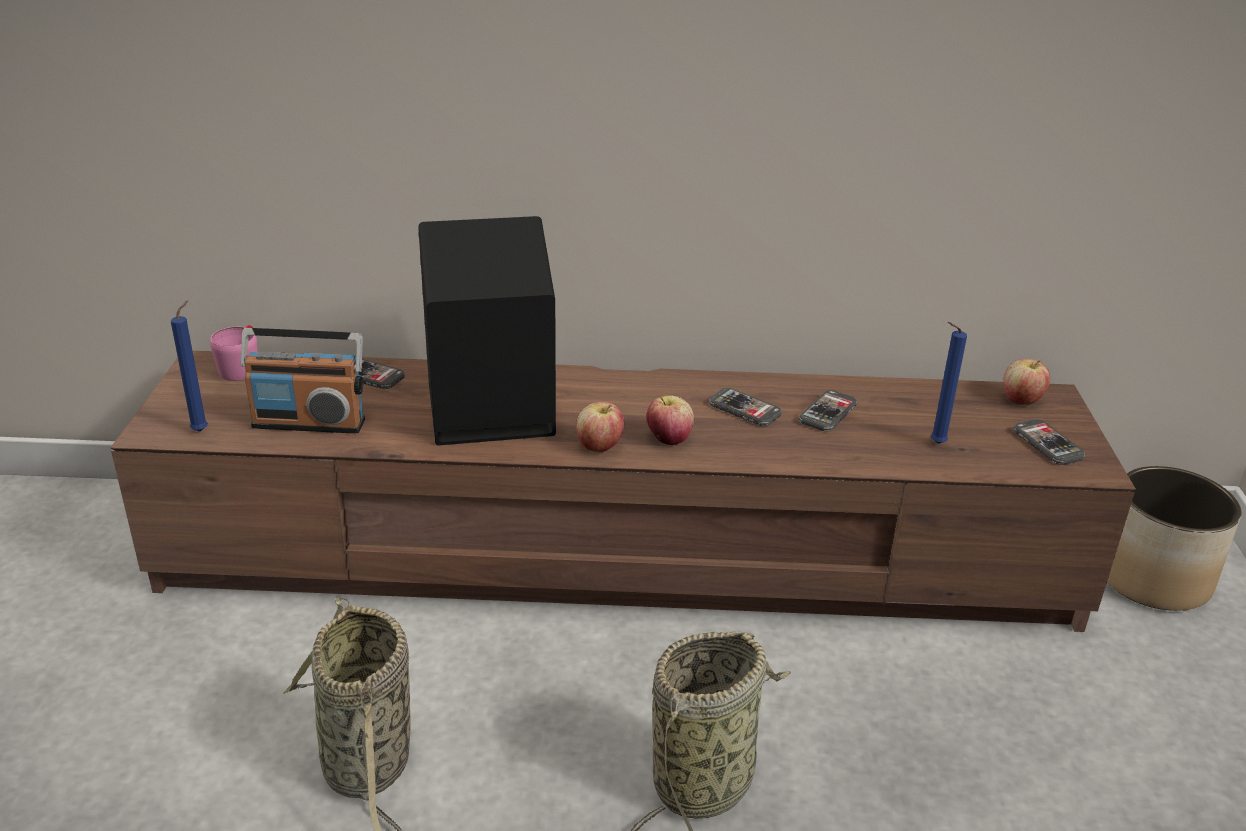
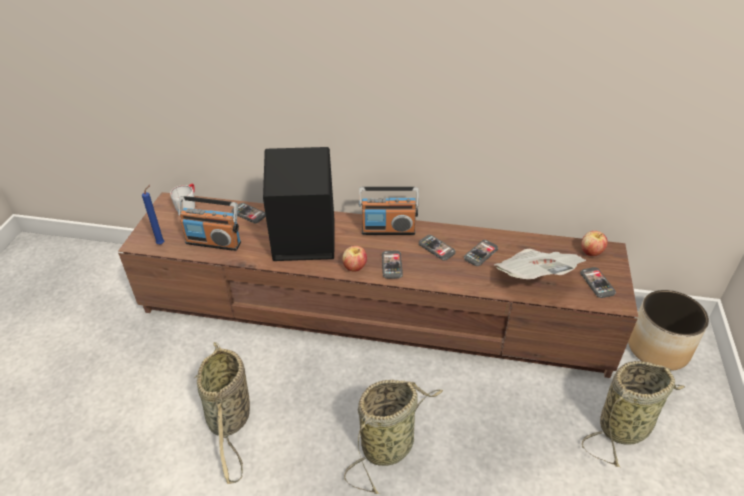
camera: 10 degrees right, 10 degrees up
pink mug [210,325,258,381] -> white mug [170,184,195,212]
apple [647,395,694,446] -> phone [382,251,403,279]
blue candle [931,322,967,444] -> newspaper [494,249,586,279]
none -> radio [359,187,419,235]
none -> basket [582,361,685,467]

